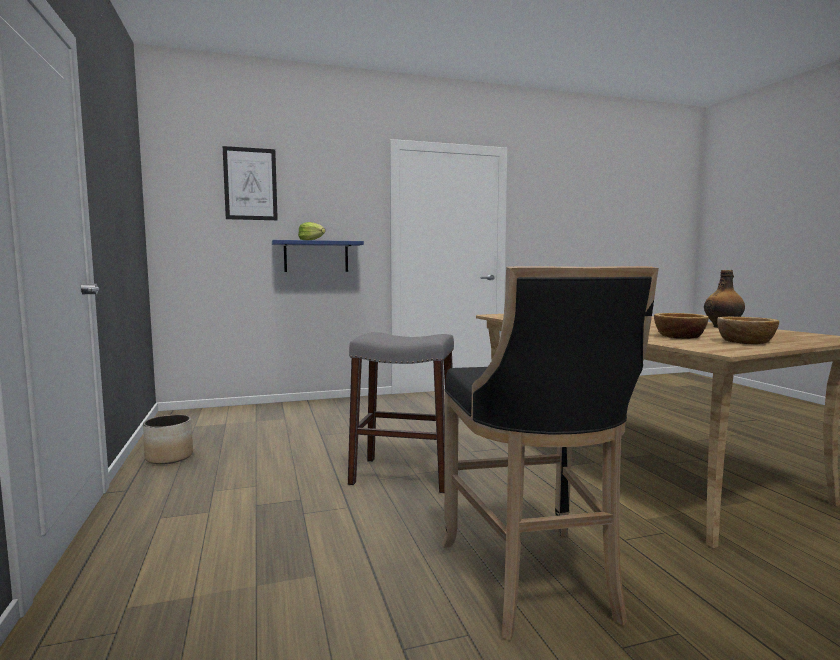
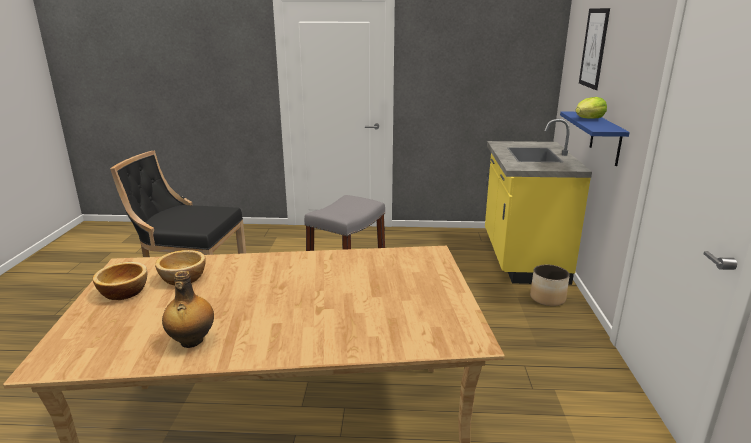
camera: 110 degrees right, 15 degrees up
planter [143,415,193,464] -> planter moved to [530,264,570,306]
none -> yellow counter [485,119,592,285]

